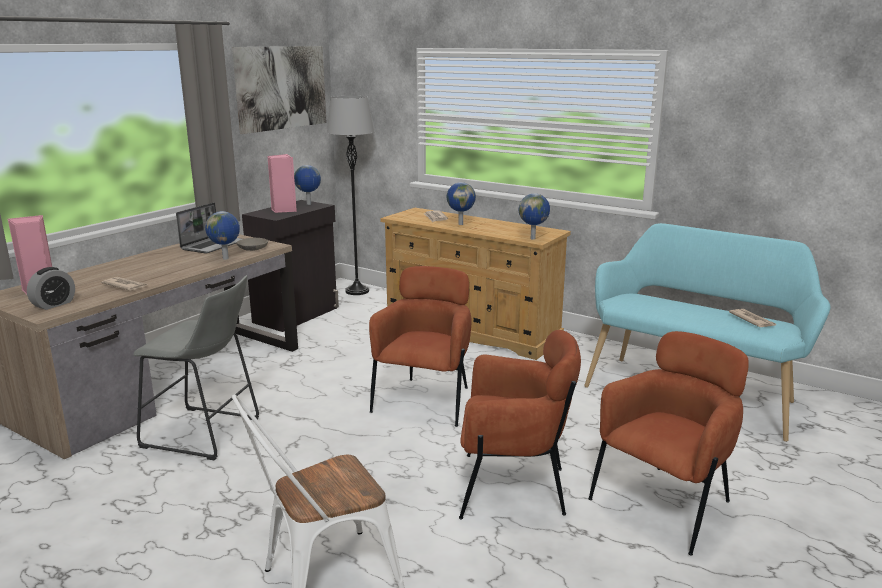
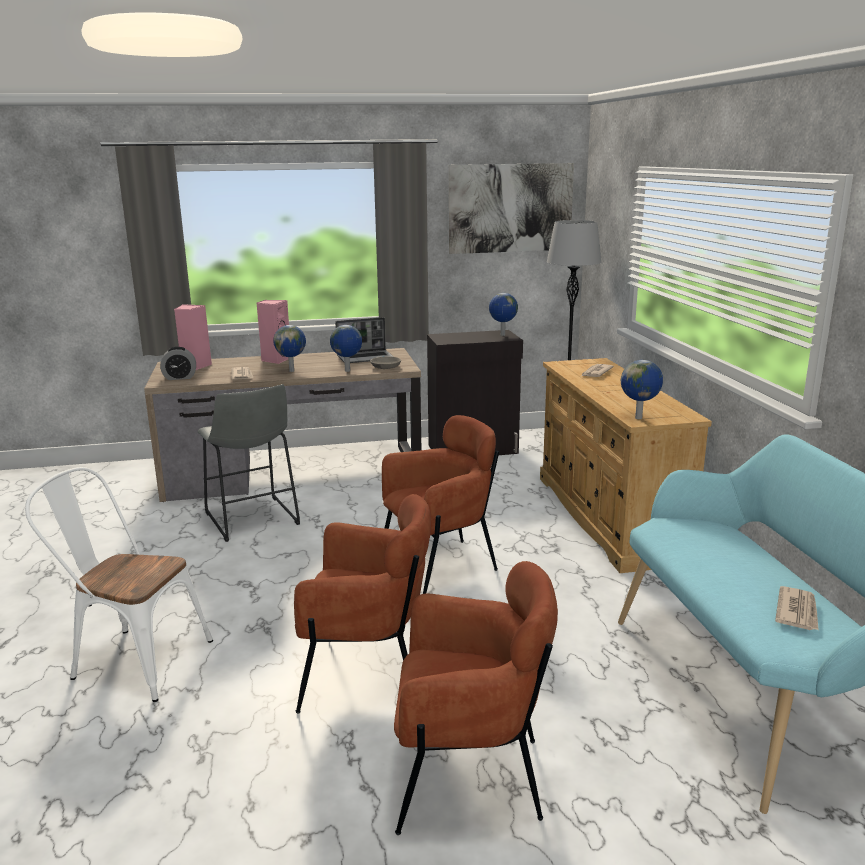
camera: 45 degrees right, 0 degrees up
pink speaker [267,154,297,213] -> pink speaker moved to [256,300,289,364]
globe [447,182,476,225] -> globe moved to [273,325,306,372]
brown armchair [459,330,581,519] -> brown armchair turned 45 degrees counterclockwise [294,494,431,714]

